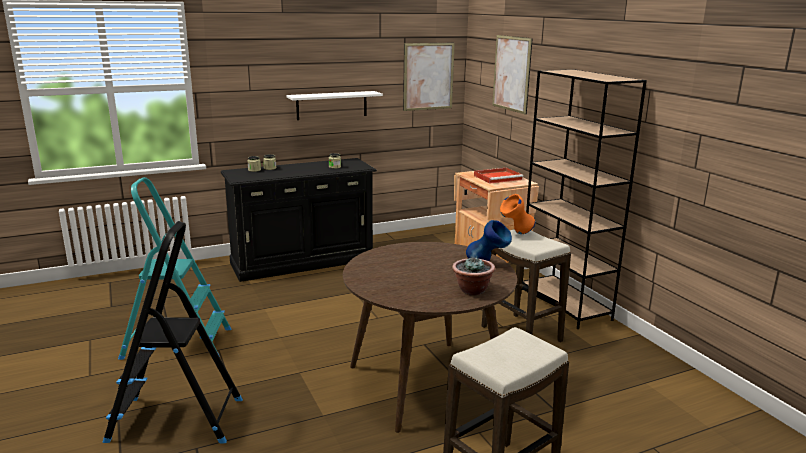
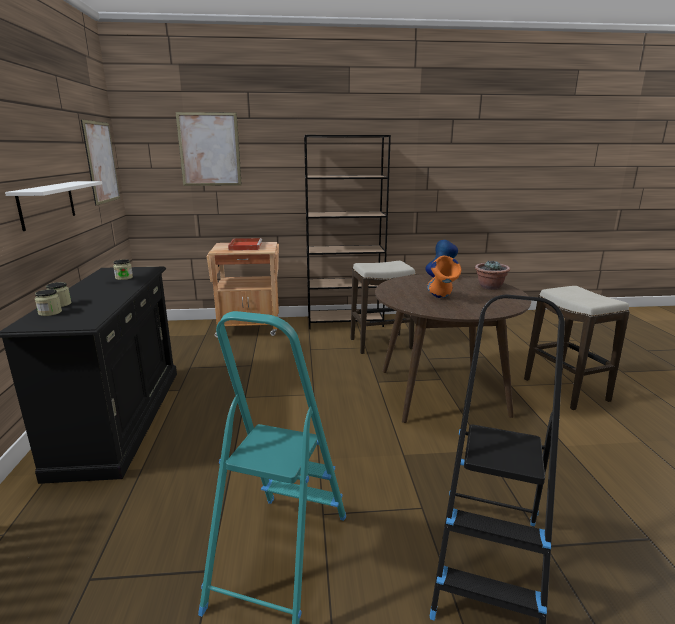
camera: 70 degrees left, 0 degrees up
orange vase [500,194,535,234] -> orange vase moved to [427,256,461,298]

